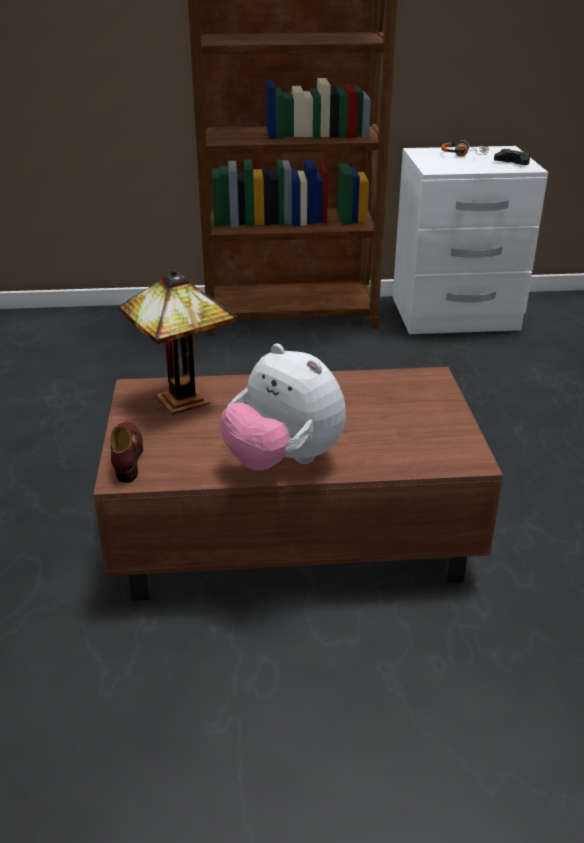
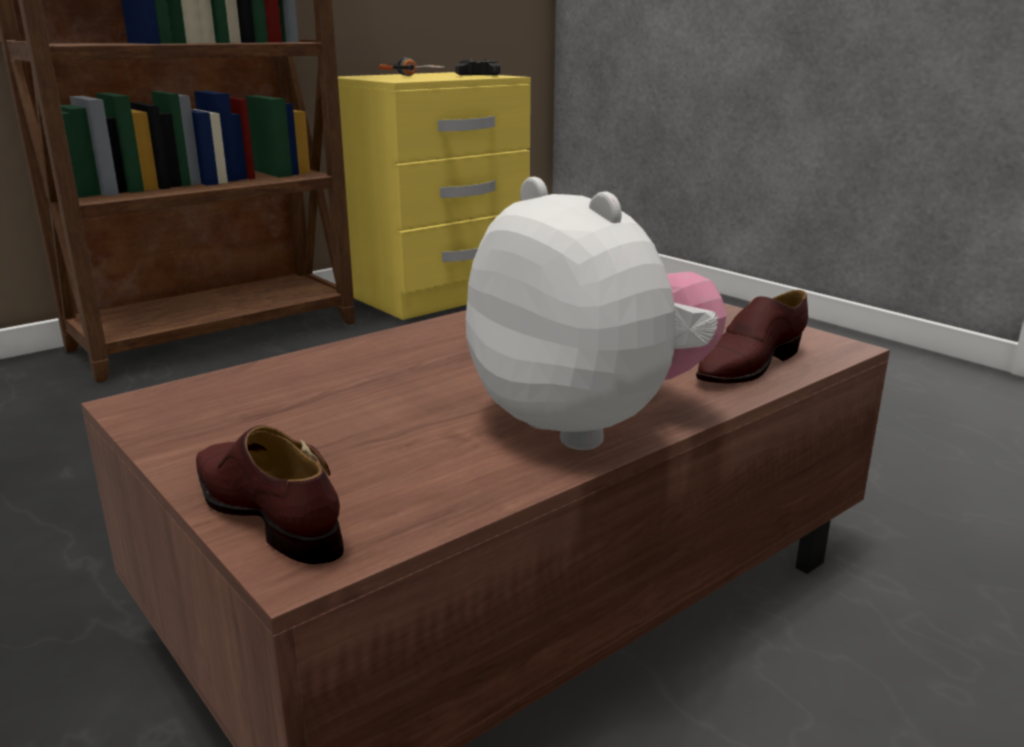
camera: 35 degrees left, 10 degrees down
table lamp [119,269,238,414] -> none
plush toy [220,343,346,470] -> plush toy turned 135 degrees counterclockwise [466,177,727,450]
white nightstand [393,146,548,334] -> yellow nightstand [338,72,531,320]
none -> brown shoe [696,290,808,384]

